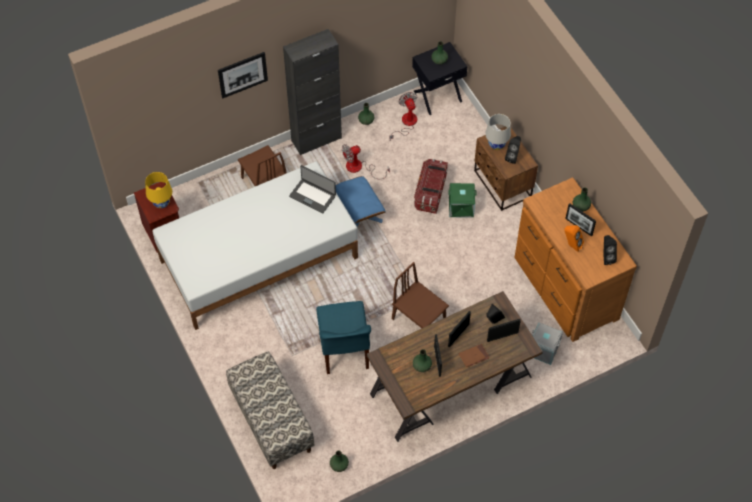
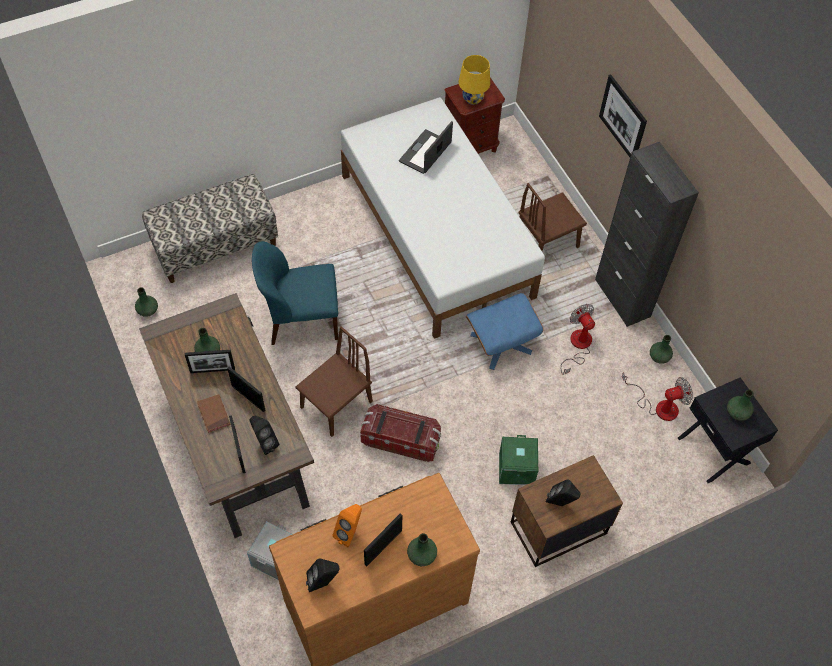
camera: 90 degrees right, 0 degrees up
laptop [289,165,336,214] -> laptop moved to [399,121,453,174]
storage box [414,159,448,214] -> storage box moved to [360,404,441,462]
white table lamp [485,114,511,150] -> none

